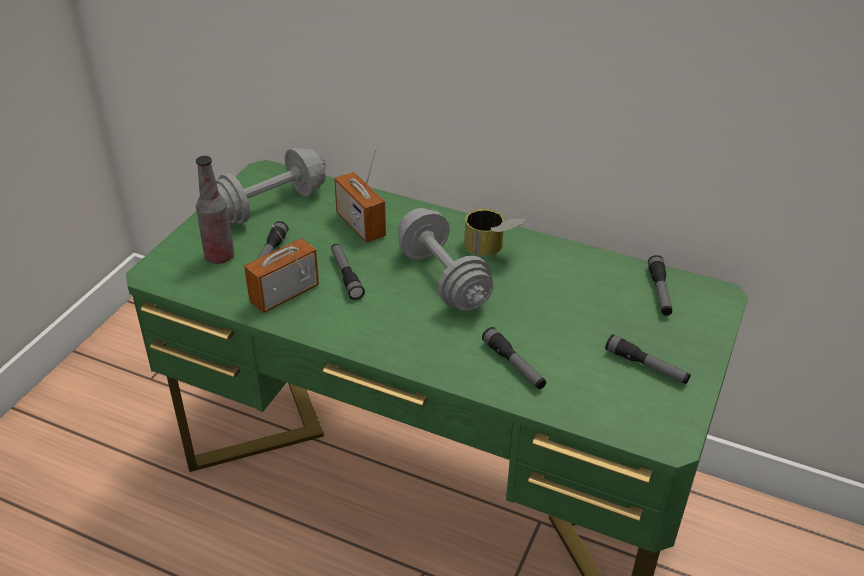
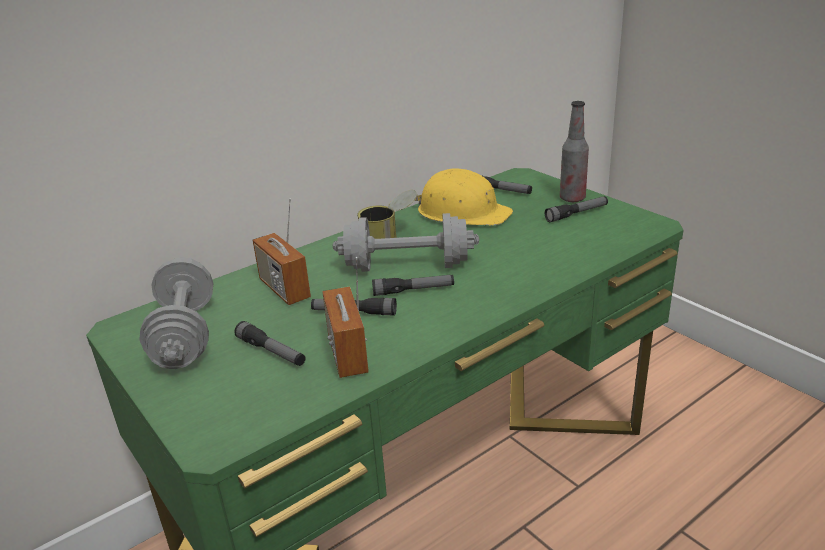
camera: 60 degrees left, 10 degrees down
bottle [196,156,234,264] -> bottle moved to [560,101,589,202]
radio [334,148,386,243] -> radio turned 60 degrees clockwise [253,198,311,305]
flashlight [482,327,546,389] -> flashlight moved to [372,275,454,296]
none -> yellow hard hat [414,168,513,226]

